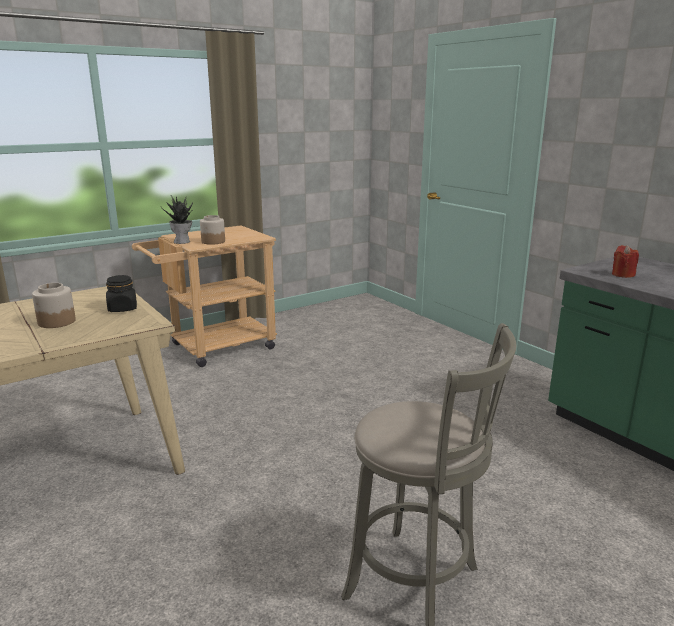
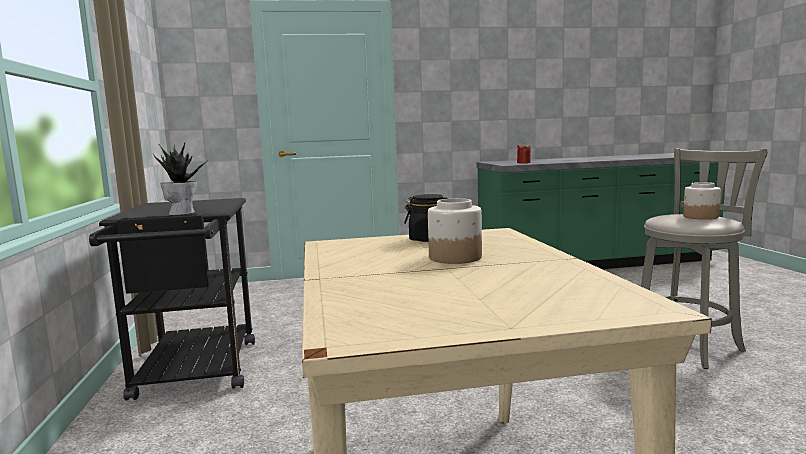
camera: 65 degrees left, 10 degrees down
beige cart [132,226,277,367] -> black cart [89,198,255,401]
jar [200,215,225,245] -> jar moved to [683,182,721,220]

